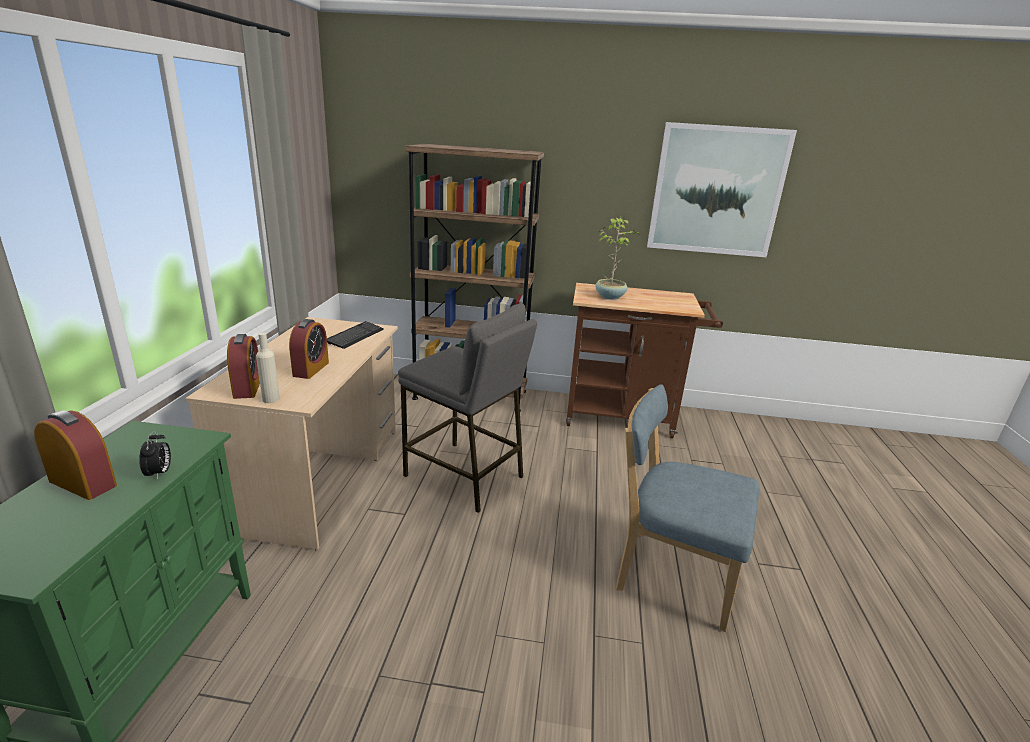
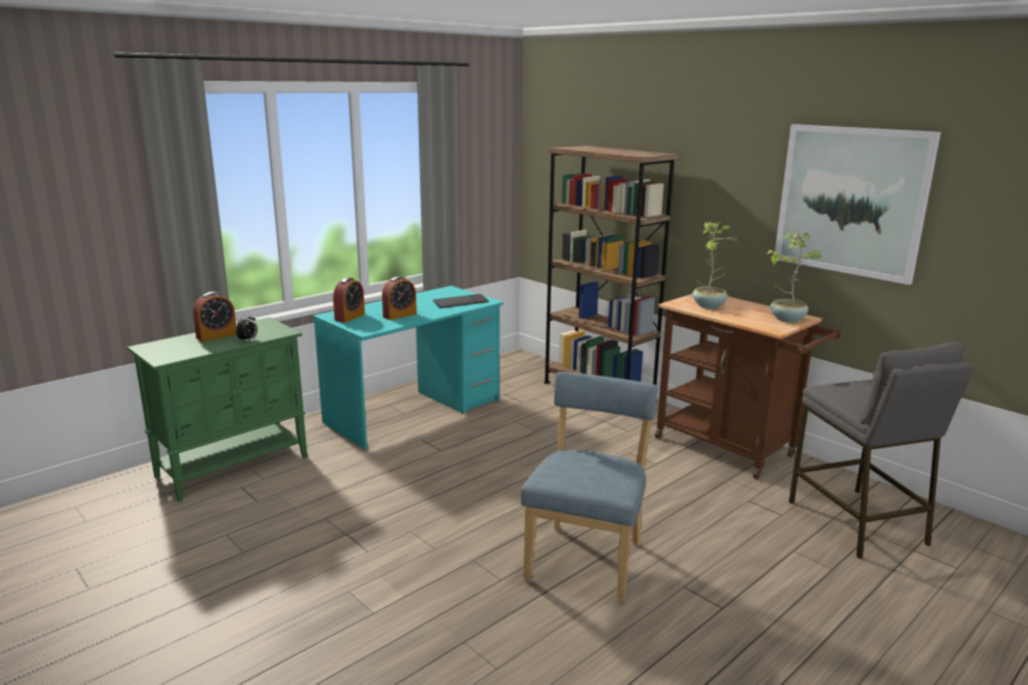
camera: 40 degrees right, 5 degrees down
alarm clock [34,410,117,500] -> alarm clock turned 75 degrees clockwise [193,292,237,342]
beige desk [185,317,398,550] -> turquoise desk [313,286,504,450]
beige bottle [256,333,280,403] -> none
grey stool [398,303,537,513] -> grey stool moved to [789,342,974,559]
blue chair [616,384,759,632] -> blue chair turned 45 degrees clockwise [521,372,658,602]
none -> potted plant [767,232,821,322]

